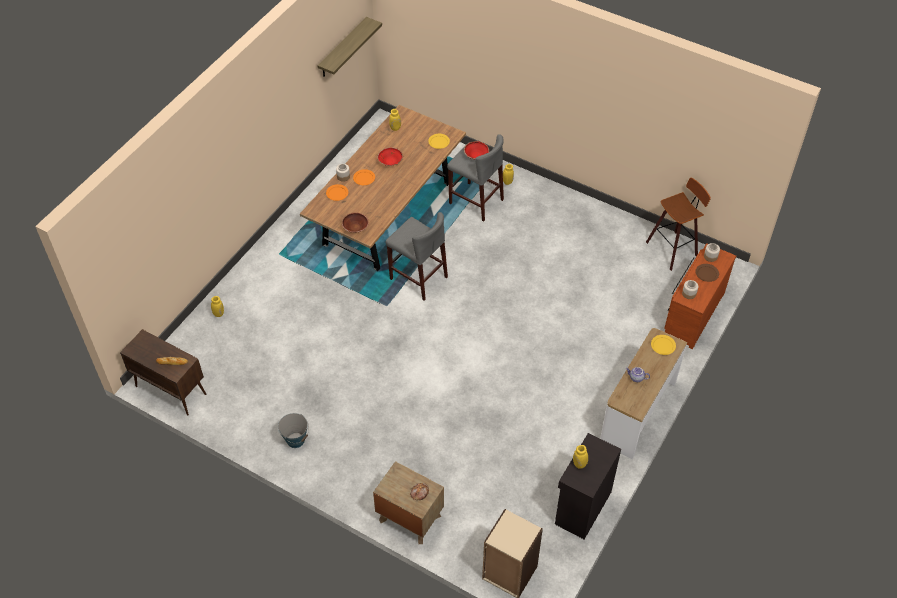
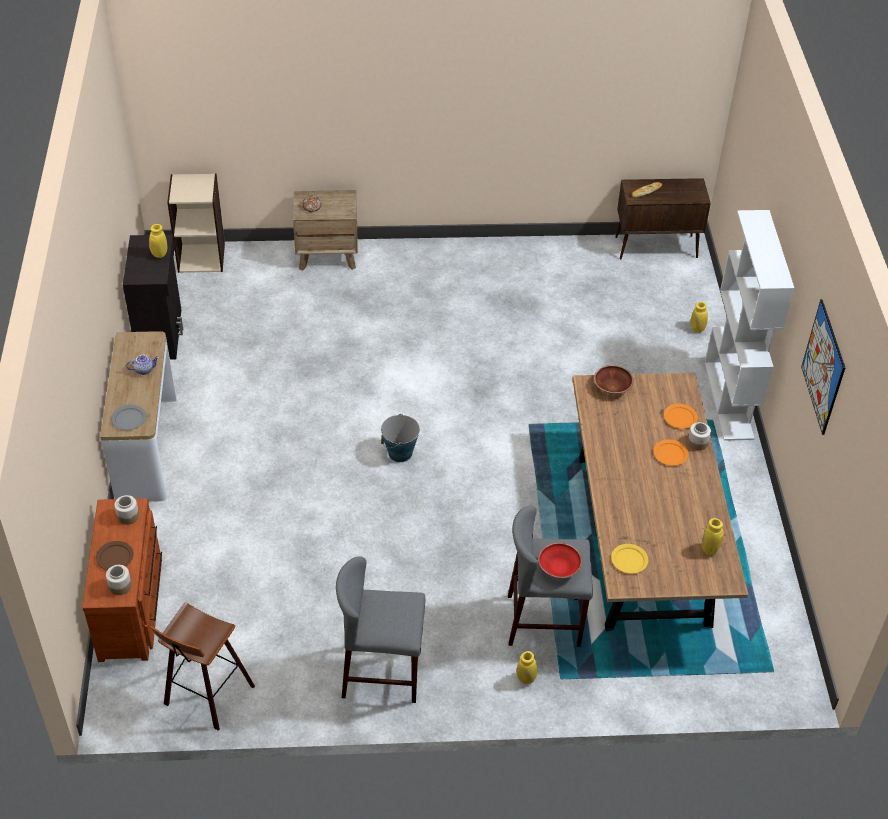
camera: 145 degrees right, 5 degrees down
bucket [278,413,309,448] -> bucket moved to [381,414,420,462]
shelf [317,17,382,77] -> none
red bowl [377,147,403,166] -> none
grey stool [386,212,448,300] -> grey stool moved to [336,556,426,703]
yellow plate [651,335,676,355] -> grey plate [111,405,146,430]
none -> white bookcase [705,210,794,441]
none -> picture [801,299,846,435]

